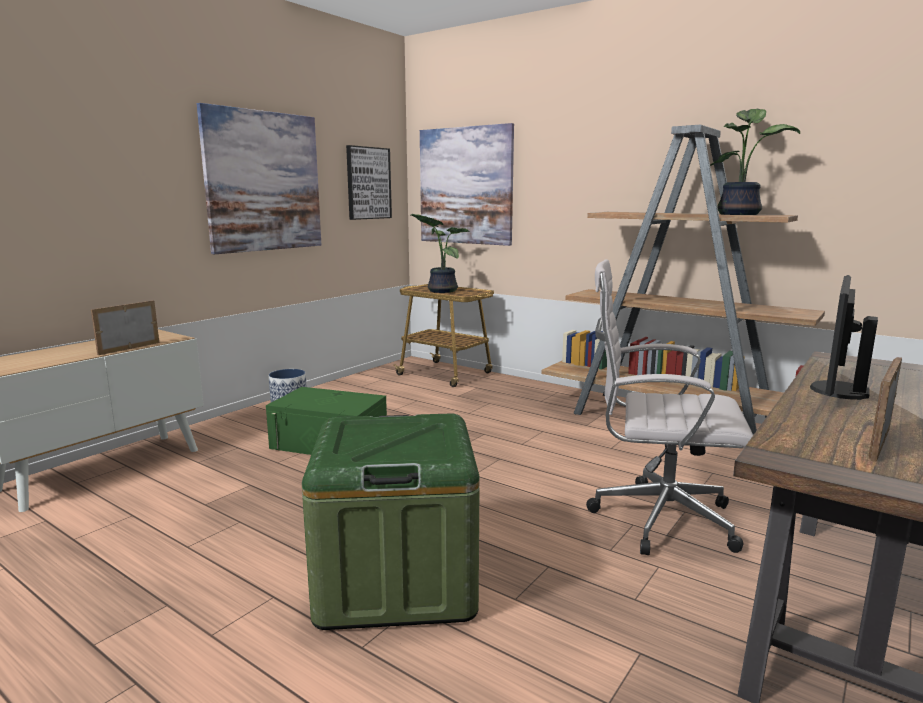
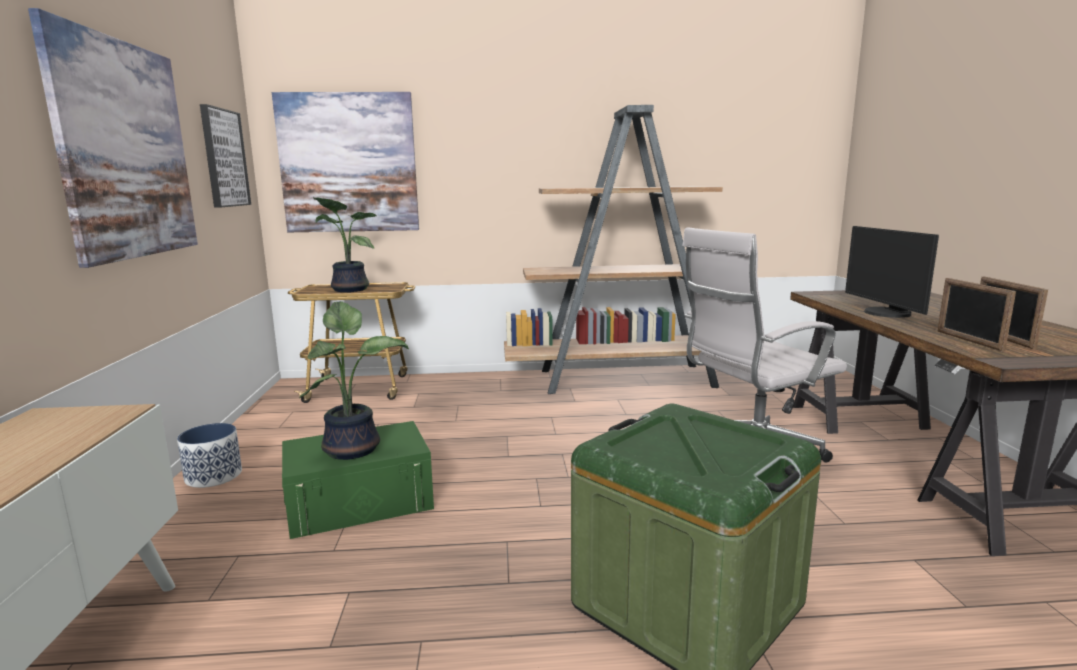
camera: 40 degrees left, 0 degrees up
picture frame [91,301,159,355] -> picture frame moved to [937,278,1016,351]
potted plant [710,108,800,215] -> potted plant moved to [300,301,409,460]

